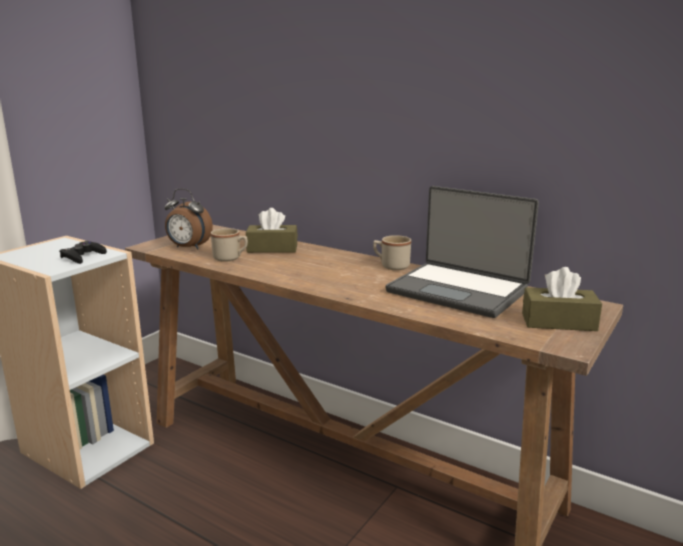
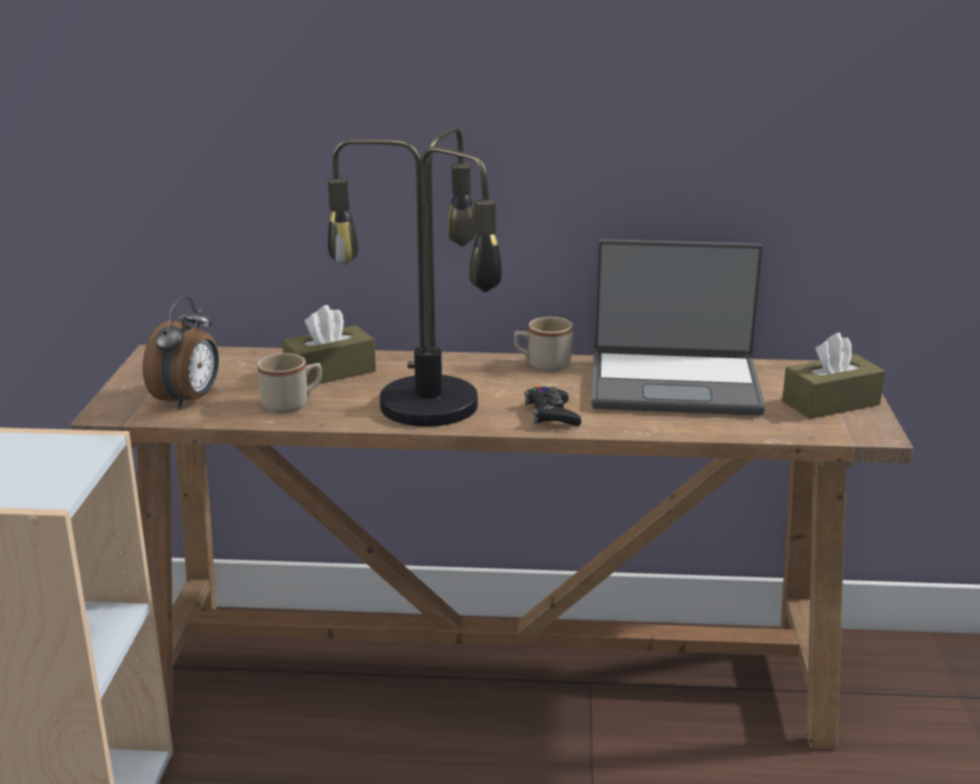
camera: 30 degrees left, 5 degrees up
black game controller [59,241,107,264] -> black game controller moved to [525,387,581,426]
alarm clock [165,188,213,249] -> alarm clock turned 60 degrees counterclockwise [142,297,219,409]
none -> table lamp [328,127,502,427]

